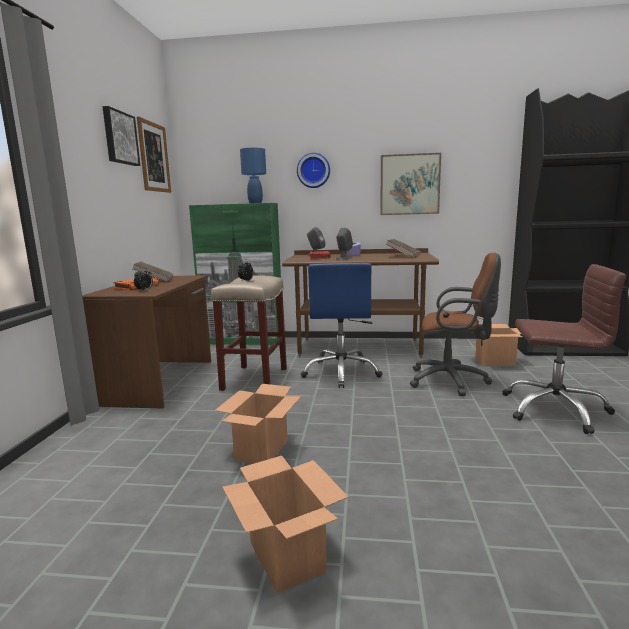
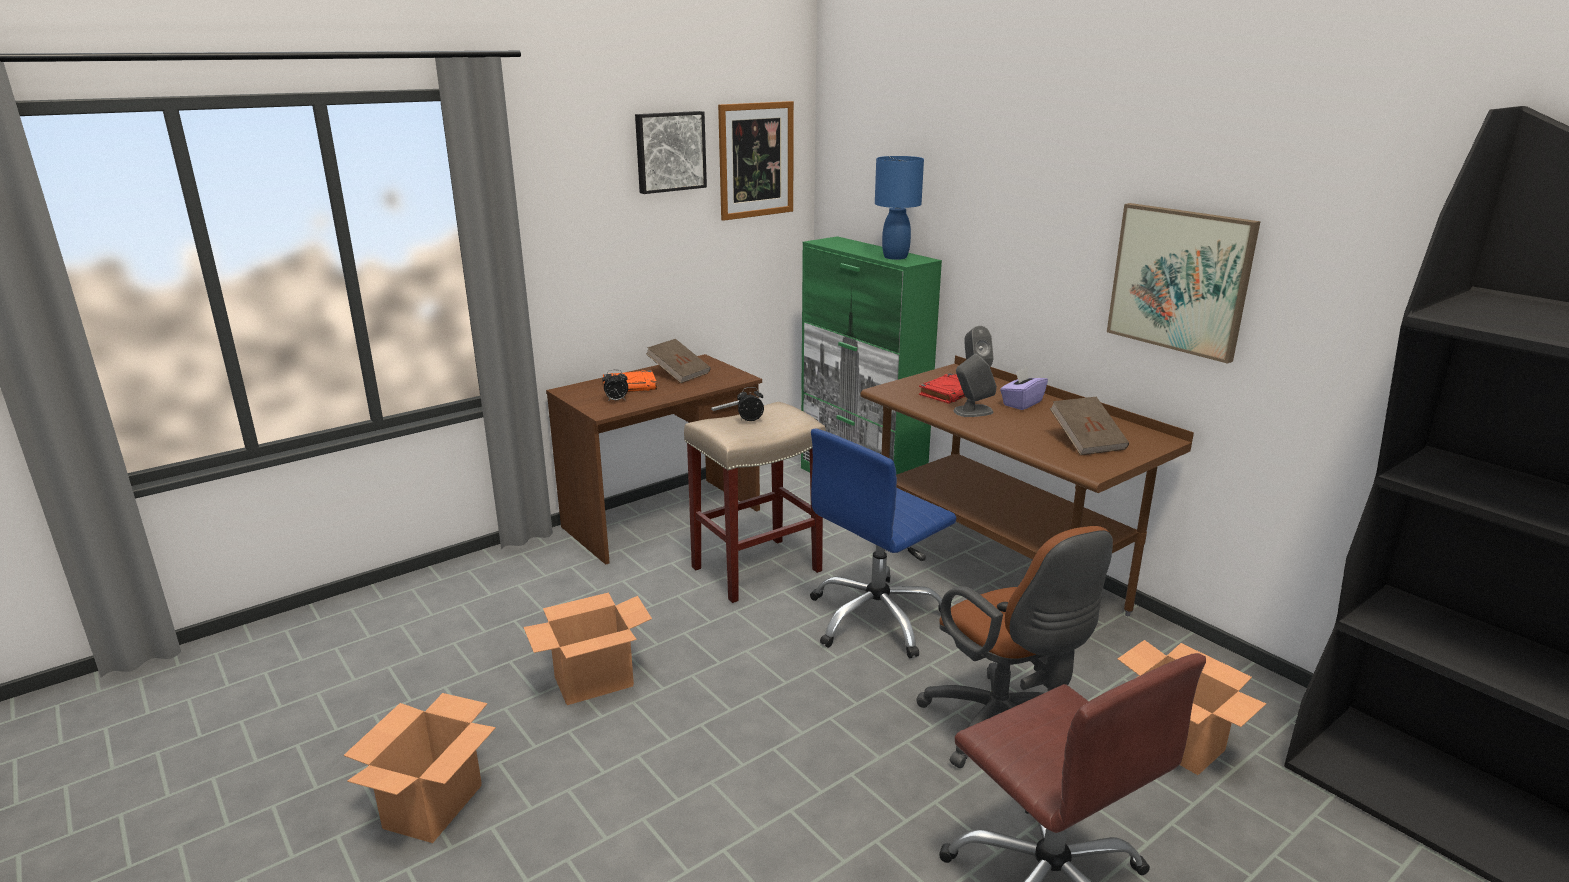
camera: 45 degrees right, 10 degrees up
wall clock [297,153,330,188] -> none

